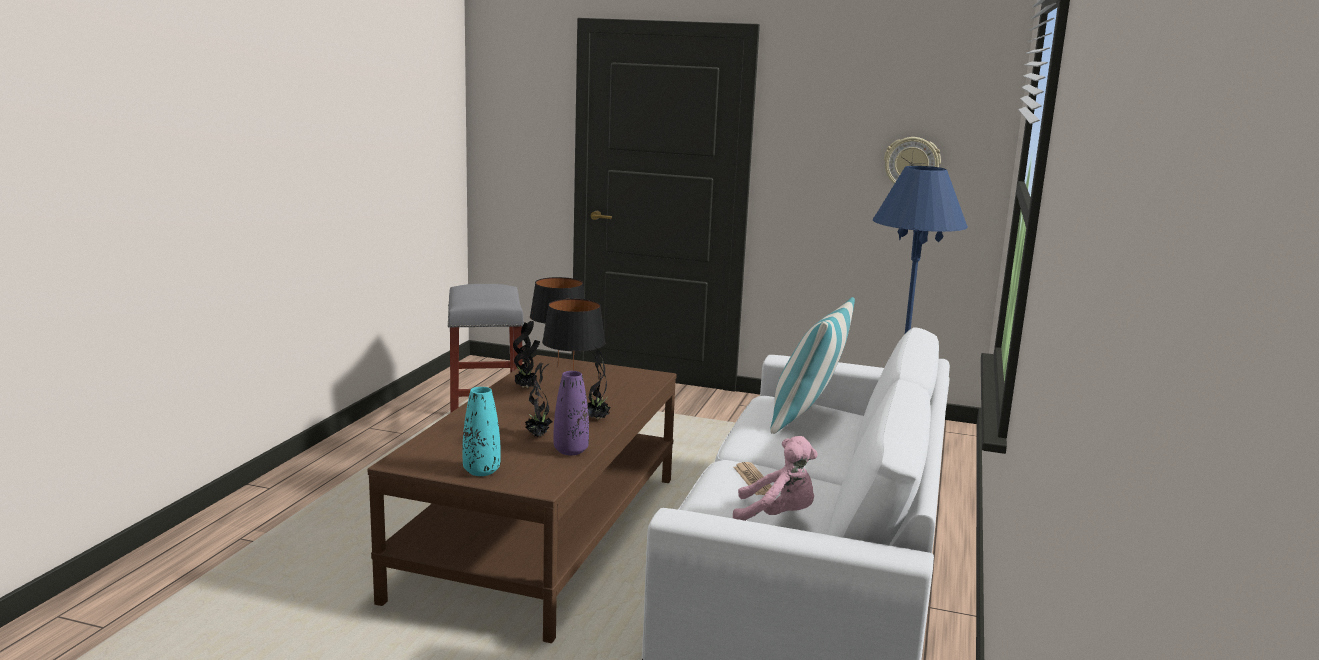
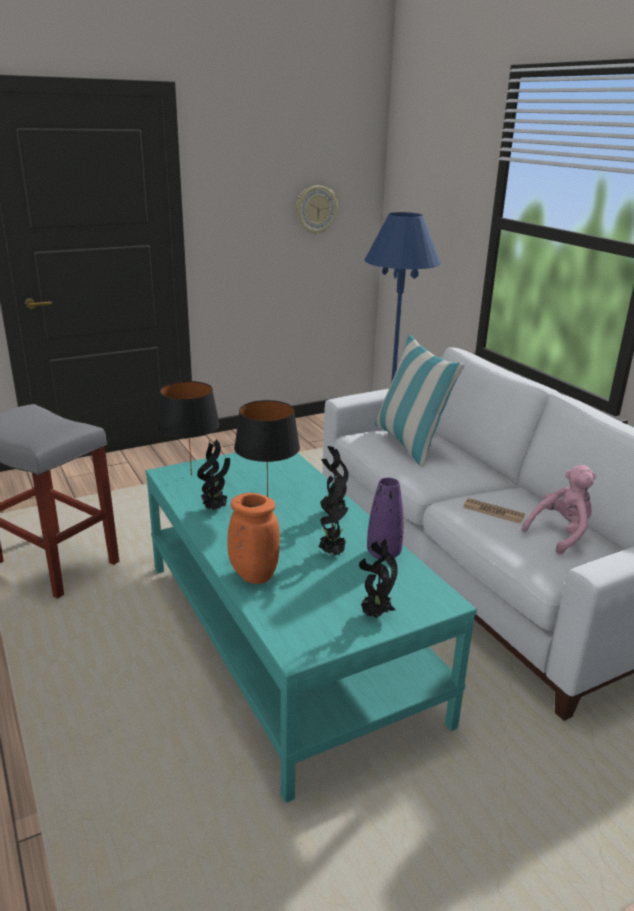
camera: 45 degrees left, 10 degrees up
brown coffee table [367,355,677,643] -> turquoise coffee table [146,452,477,803]
turquoise vase [462,387,501,476] -> potted plant [359,539,398,618]
none -> orange vase [228,493,280,584]

